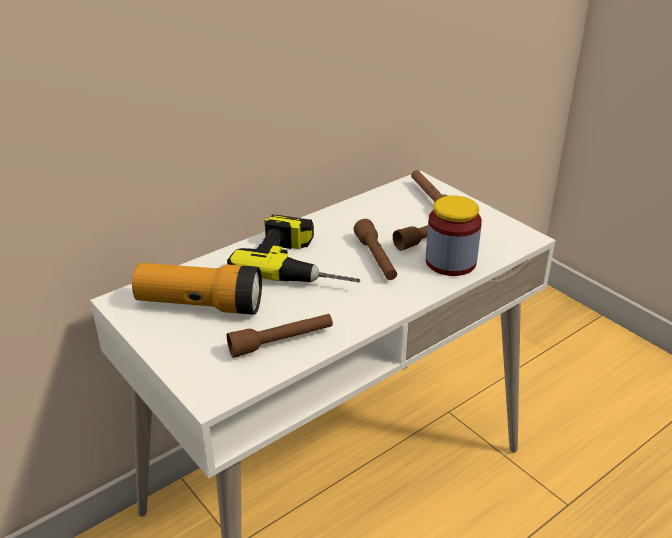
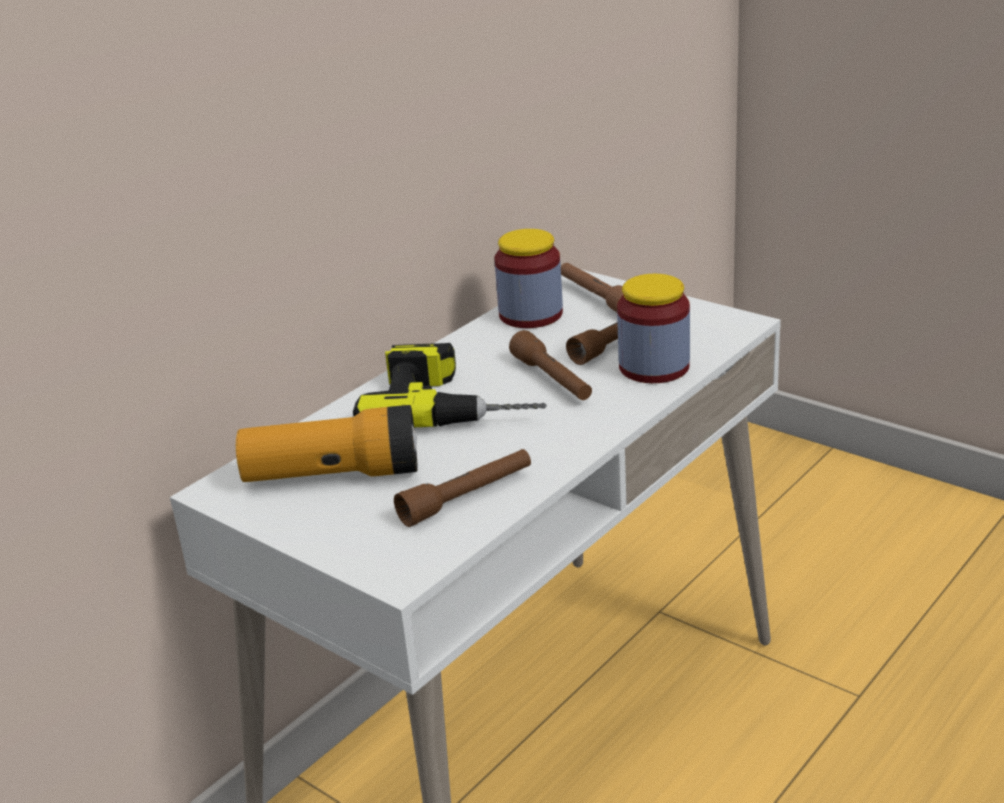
camera: 10 degrees left, 5 degrees down
none -> jar [495,229,563,328]

